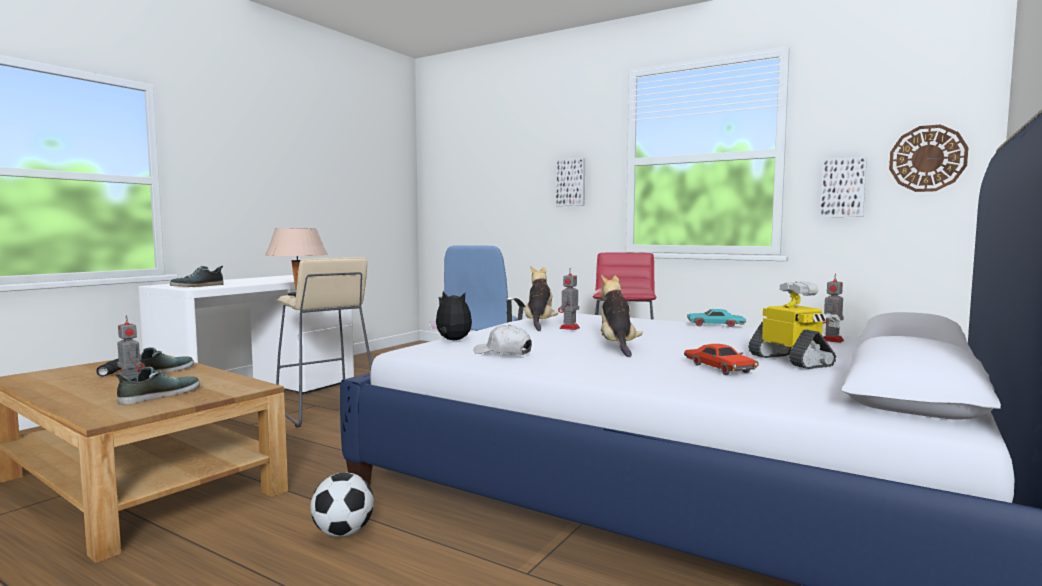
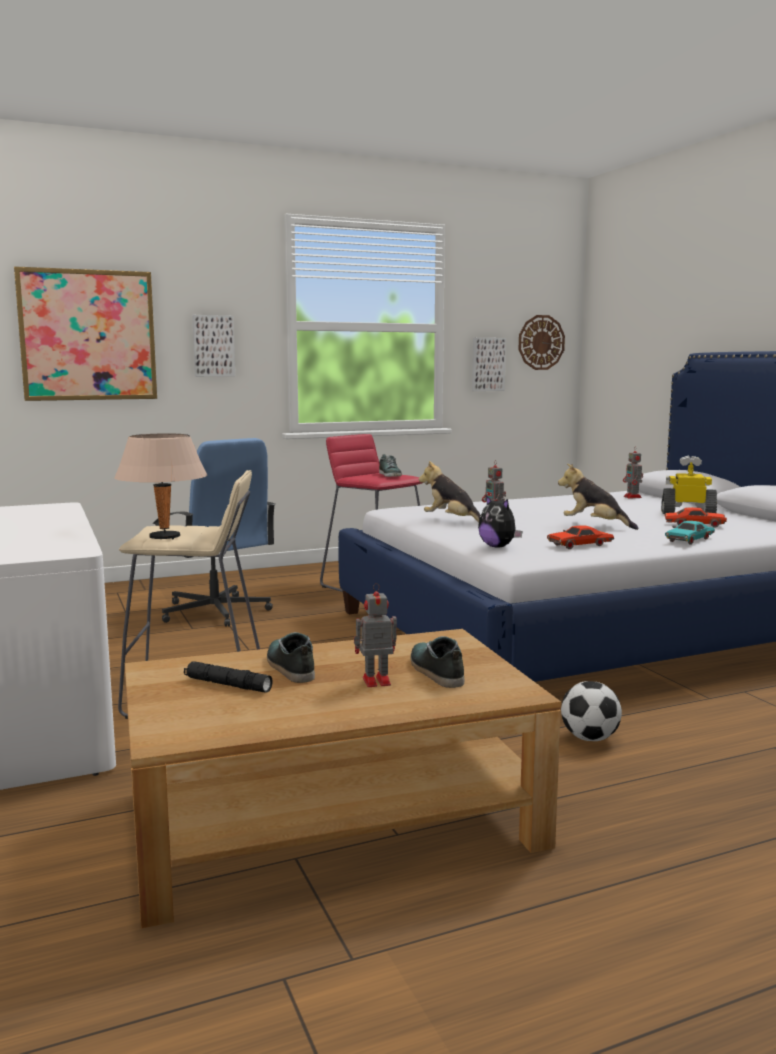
camera: 55 degrees left, 5 degrees up
shoe [170,266,224,287] -> shoe moved to [379,454,402,477]
plush toy [429,291,472,340] -> plush toy turned 105 degrees counterclockwise [478,495,522,547]
white cap [473,324,532,355] -> red toy car [547,526,614,549]
turquoise toy car [687,309,746,327] -> turquoise toy car moved to [665,521,715,545]
none -> picture [14,266,157,401]

